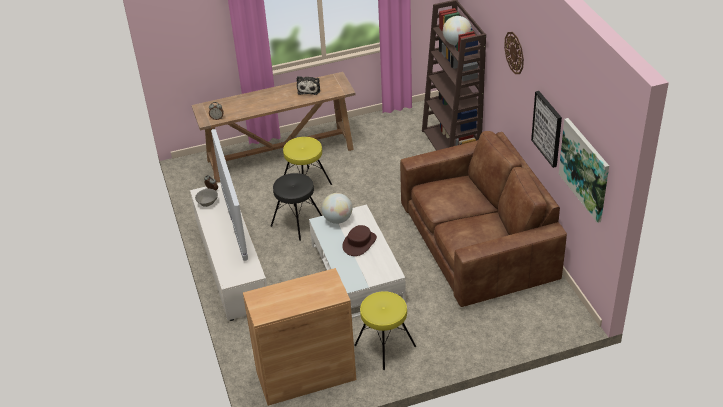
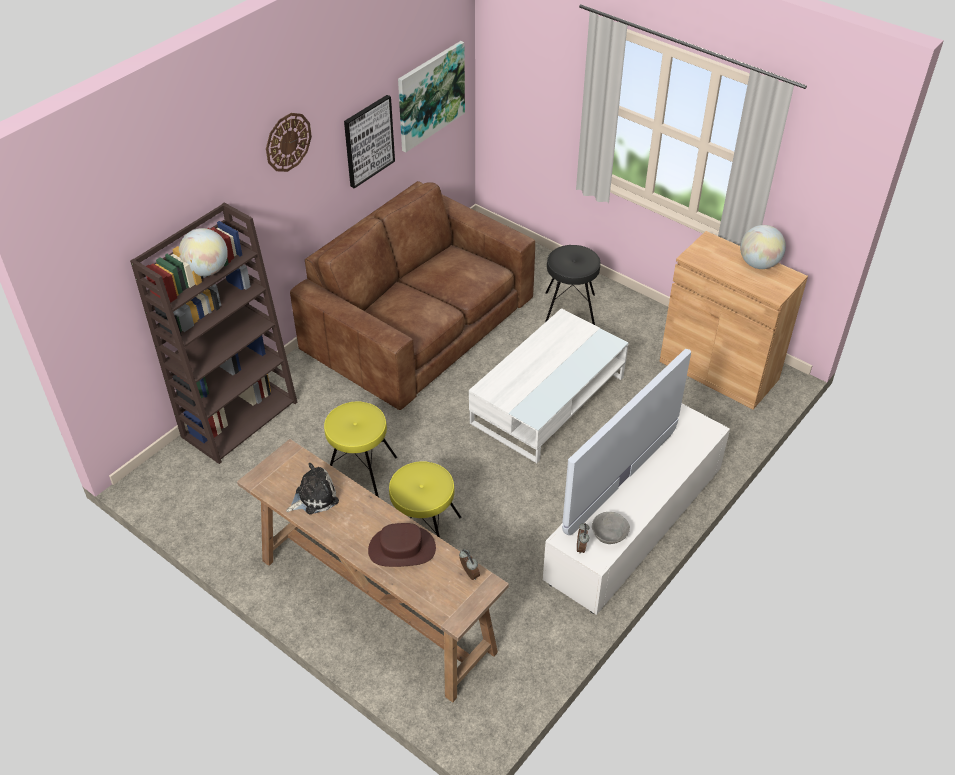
camera: 125 degrees left, 5 degrees up
black stool [271,173,322,241] -> black stool moved to [545,245,600,325]
globe [322,193,352,224] -> globe moved to [740,225,786,269]
brown hat [342,225,377,256] -> brown hat moved to [368,523,436,567]
yellow stool [354,291,416,370] -> yellow stool moved to [324,401,397,497]

